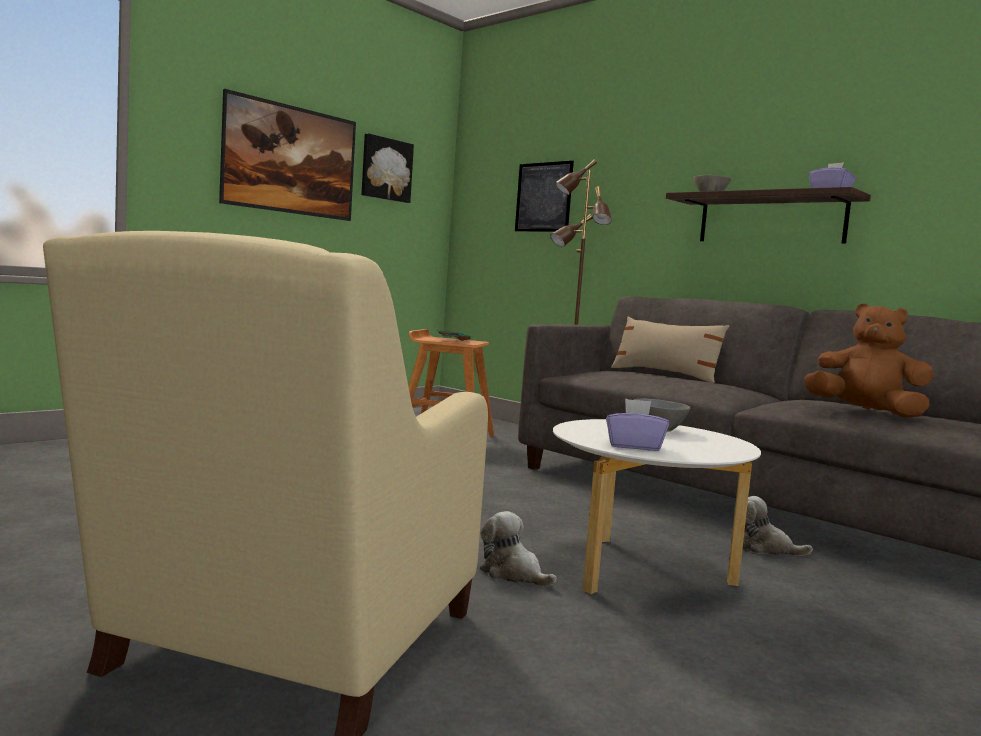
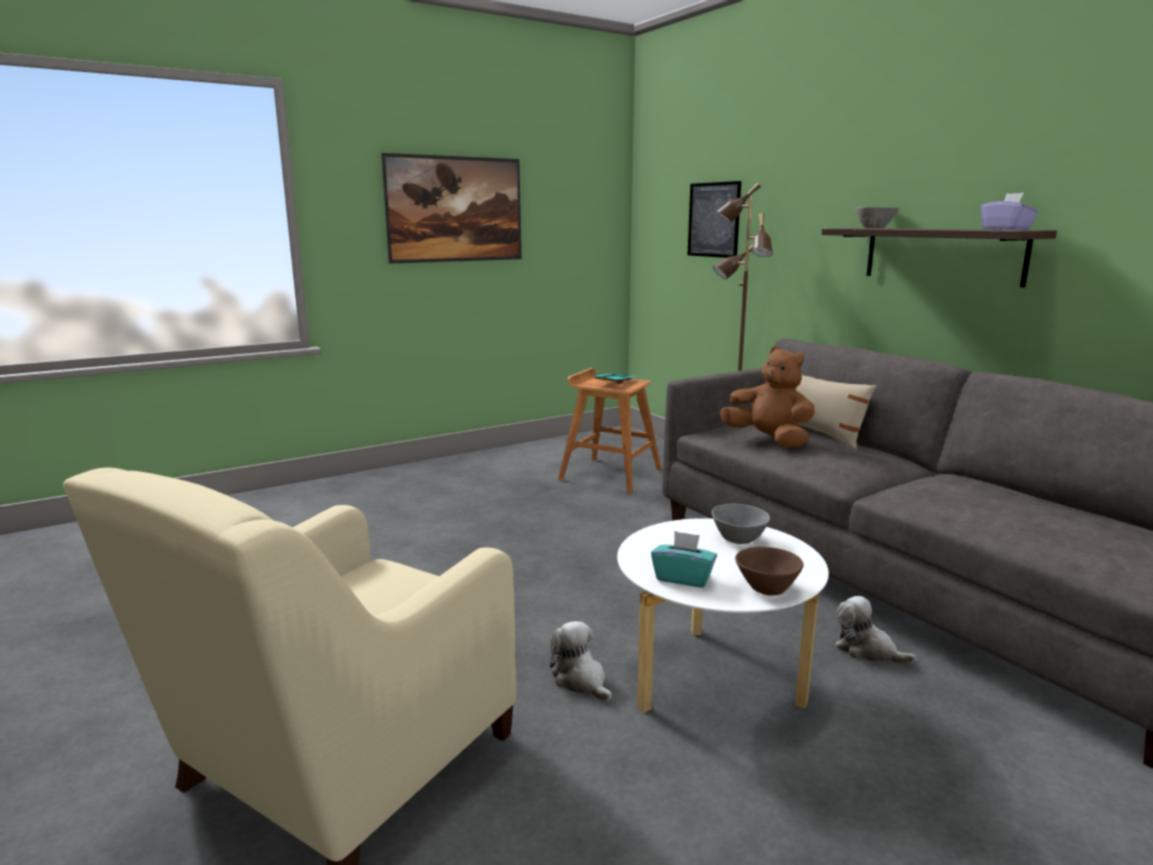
camera: 15 degrees right, 10 degrees up
picture [361,133,414,203] -> none
purple tissue box [606,399,669,451] -> turquoise tissue box [651,531,717,588]
brown plush toy [804,303,934,418] -> brown plush toy moved to [720,346,815,448]
none -> brown bowl [735,547,804,596]

